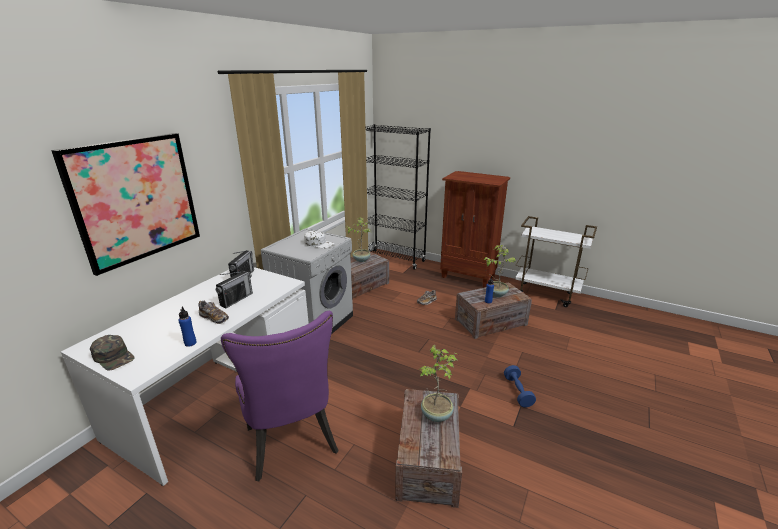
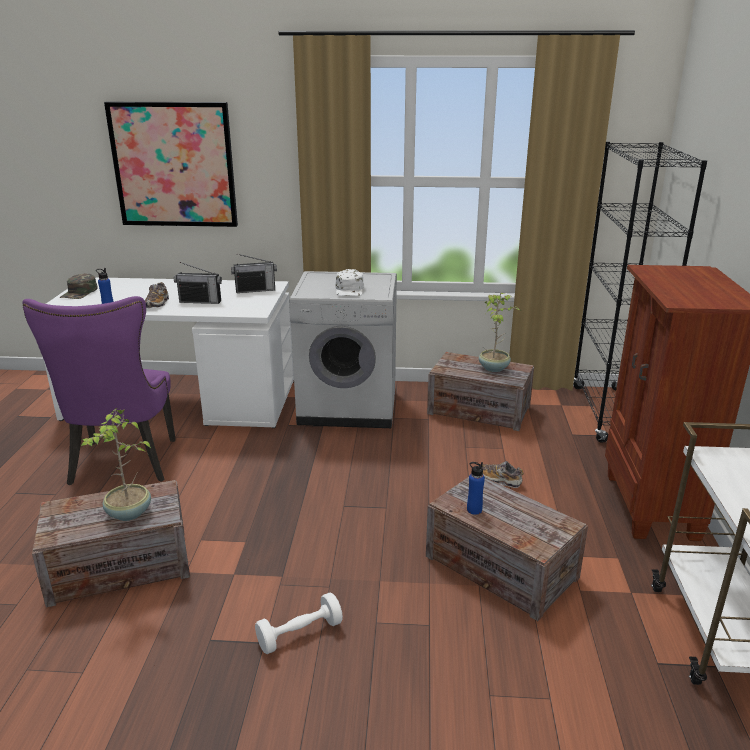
camera: 65 degrees right, 0 degrees up
purple chair [221,311,339,481] -> purple chair turned 45 degrees counterclockwise [22,296,176,486]
potted plant [483,245,515,297] -> none
blue dumbbell [504,365,536,407] -> white dumbbell [255,592,343,654]

